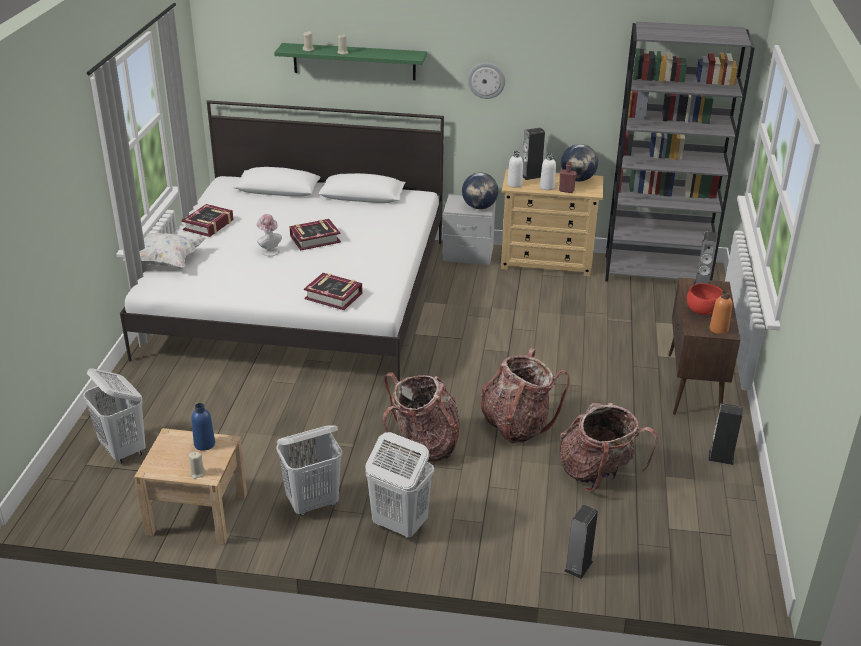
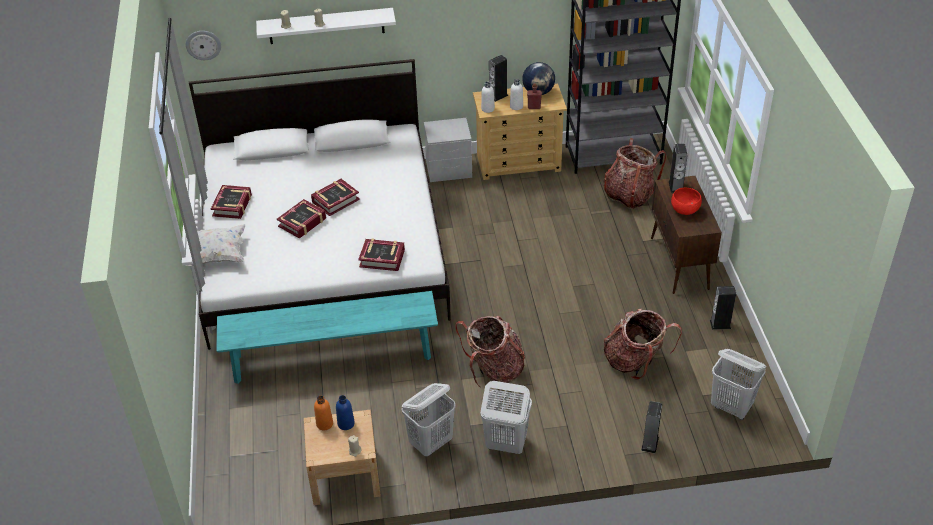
camera: 15 degrees left, 10 degrees up
white laundry basket [83,368,146,464] -> white laundry basket moved to [711,349,766,420]
hat [256,214,282,256] -> book [277,199,326,239]
green shelf [274,43,427,80] -> white shelf [256,8,396,44]
globe [462,172,498,209] -> none
wall clock [468,63,505,99] -> wall clock moved to [186,31,221,60]
backpack [481,348,569,444] -> backpack moved to [604,138,667,209]
orange bottle [710,291,733,334] -> orange bottle moved to [314,396,333,430]
none -> turquoise bench [216,291,438,384]

